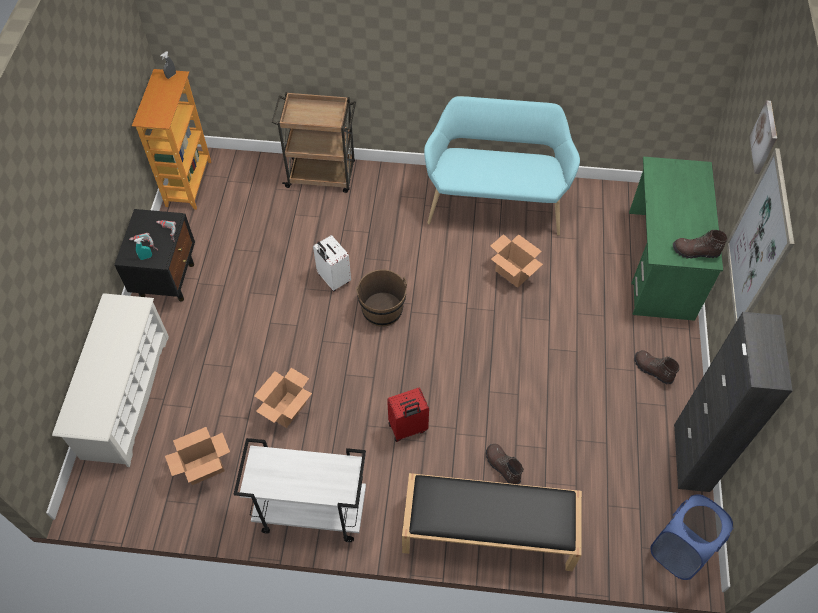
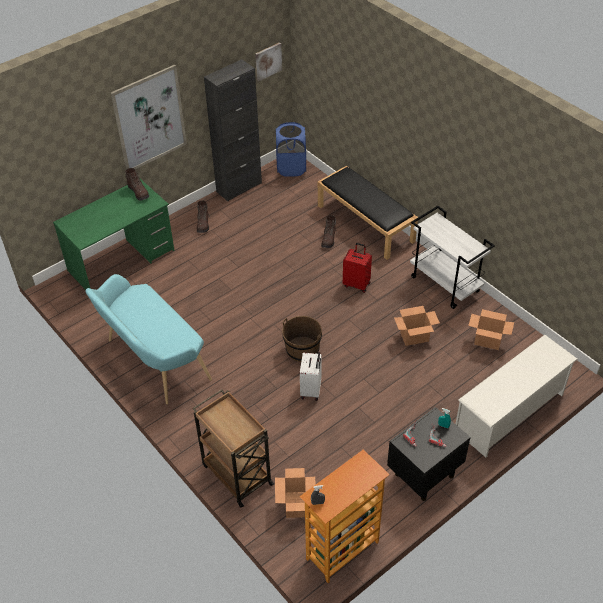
camera: 135 degrees left, 10 degrees down
cardboard box [491,234,543,288] -> cardboard box moved to [275,468,316,518]
picture [749,100,777,174] -> picture moved to [255,42,282,81]

